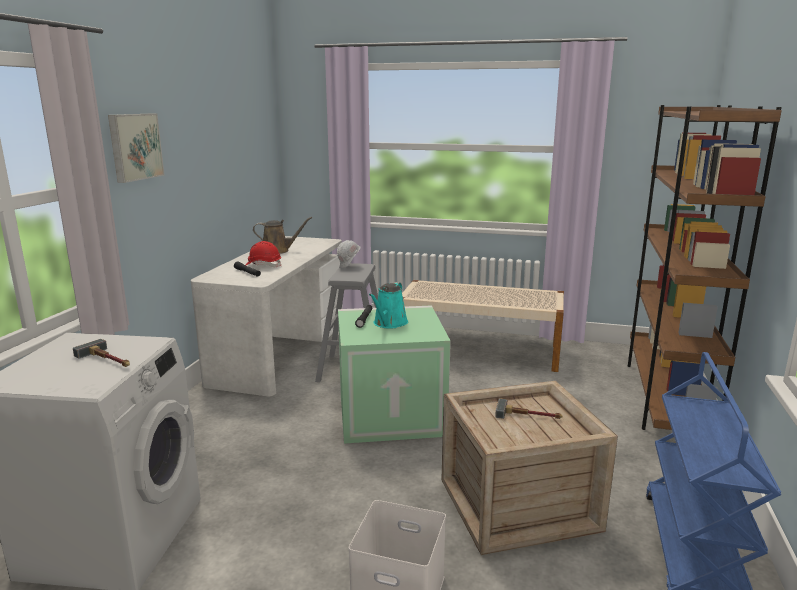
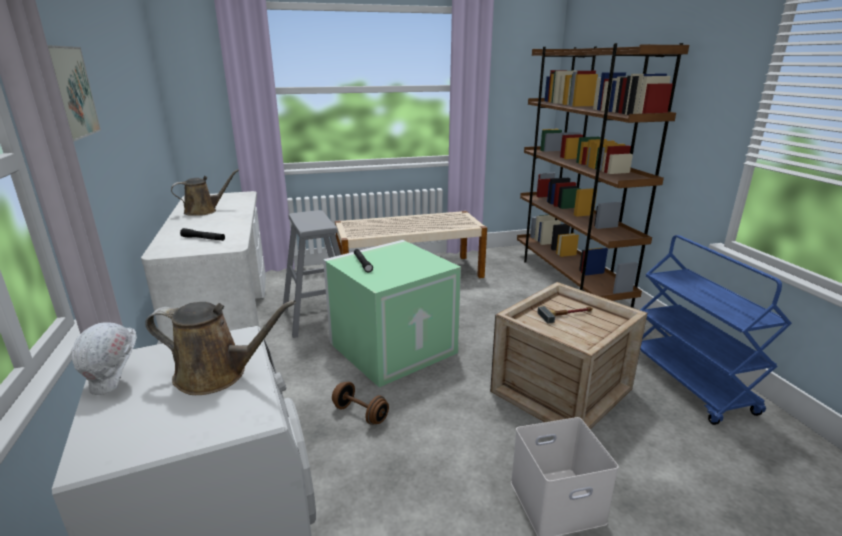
camera: 30 degrees left, 5 degrees up
hammer [73,339,130,367] -> brown watering can [146,300,296,395]
red hard hat [245,241,282,267] -> none
white hard hat [337,240,360,268] -> white hard hat moved to [71,322,137,395]
turquoise watering can [369,282,408,329] -> none
none -> brown dumbbell [332,382,389,425]

